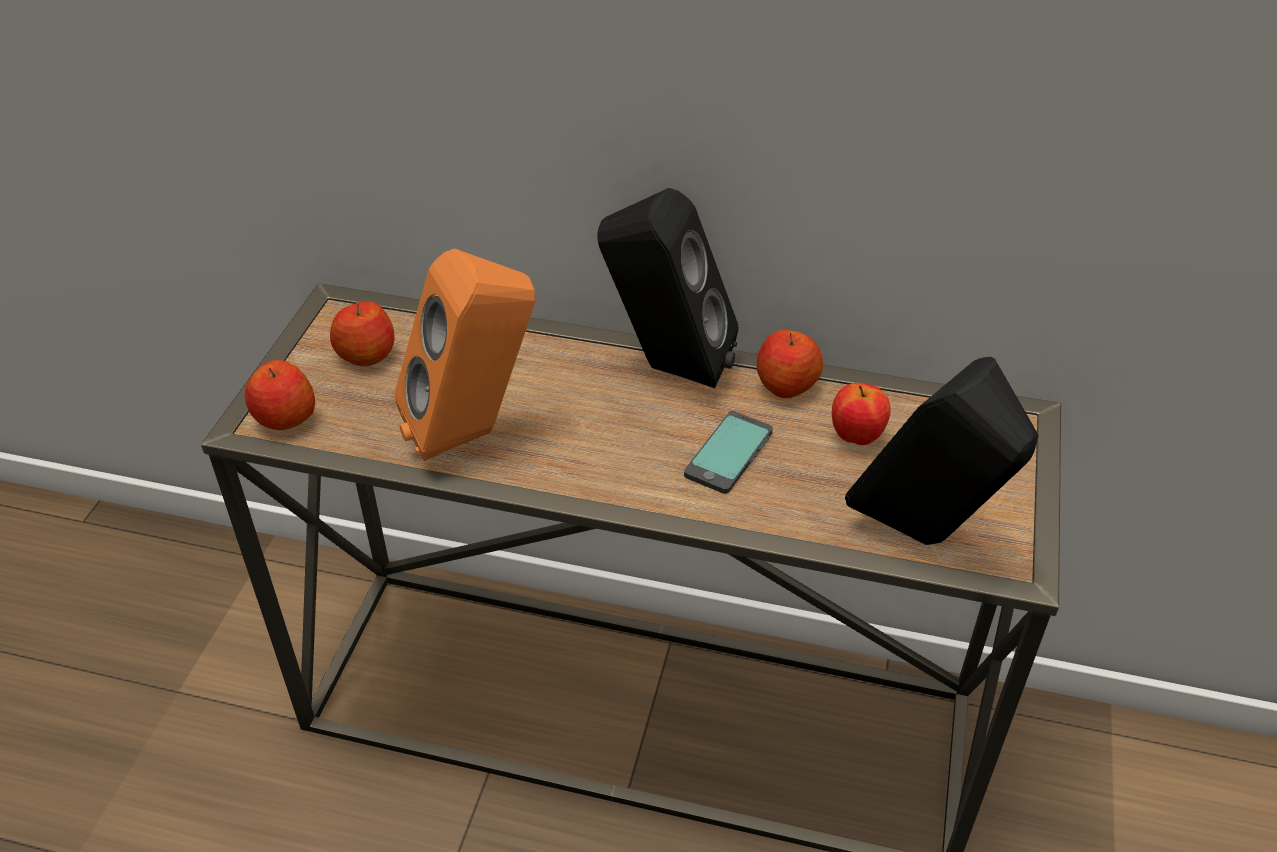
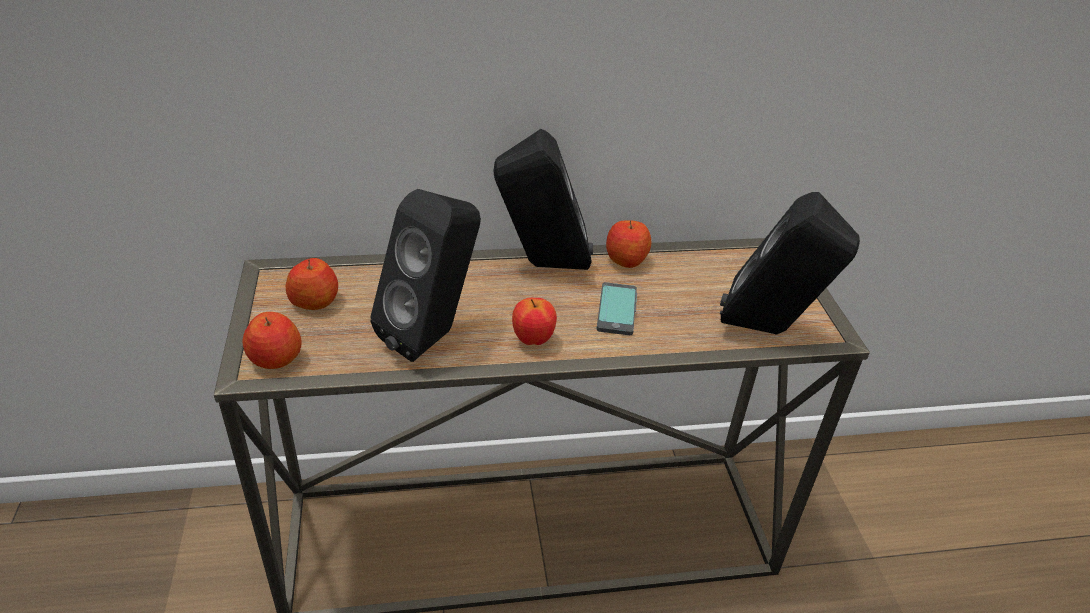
camera: 25 degrees left, 5 degrees down
orange speaker [394,248,535,461] -> black speaker [370,189,481,362]
apple [832,383,891,445] -> apple moved to [512,298,557,345]

